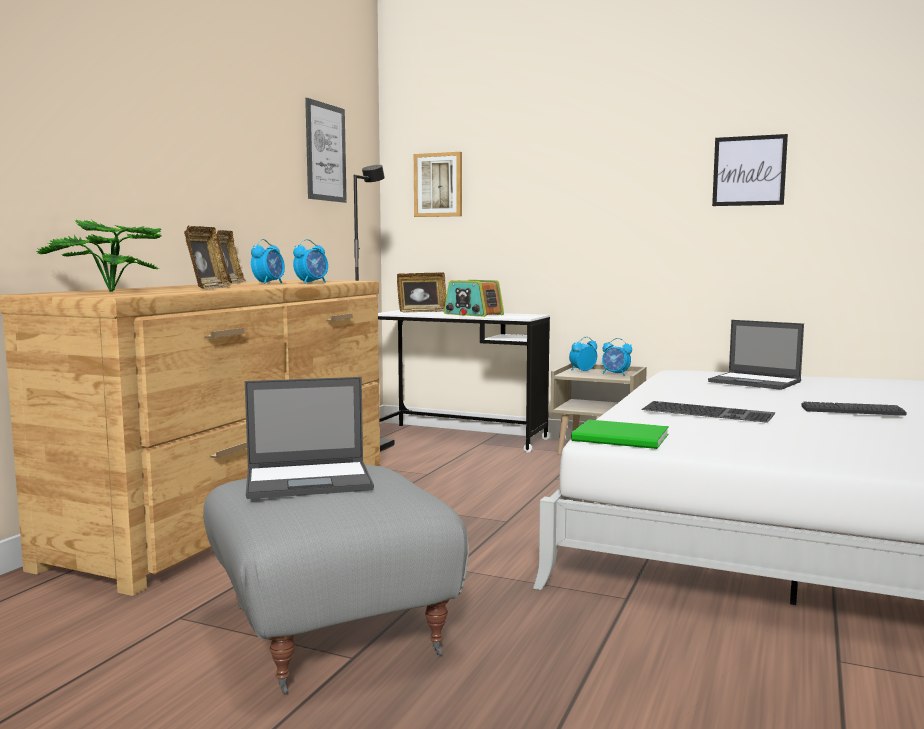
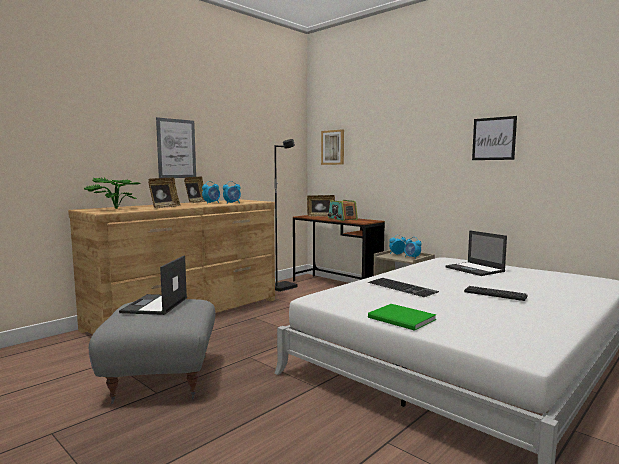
camera: 20 degrees right, 0 degrees up
laptop [245,377,374,499] -> laptop turned 90 degrees clockwise [119,255,187,315]
picture [305,98,347,203] -> picture moved to [156,117,196,178]
white desk [378,310,550,453] -> brown desk [293,215,385,281]
green book [571,419,669,449] -> green book moved to [368,304,436,331]

